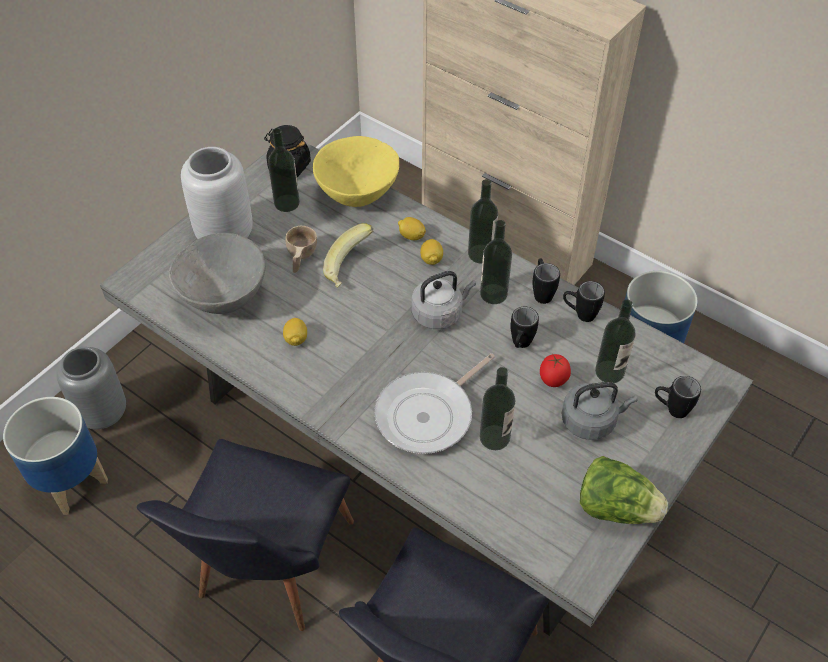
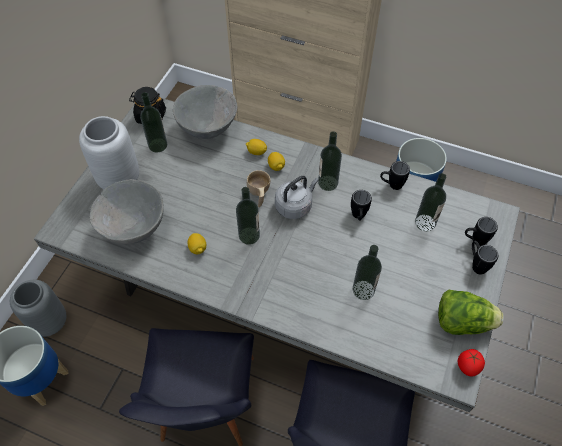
camera: 15 degrees left, 5 degrees up
beige cup [286,226,317,273] -> beige cup moved to [247,170,270,207]
yellow bowl [313,136,399,207] -> grey bowl [173,85,237,139]
banana [323,223,374,287] -> none
frying pan [374,353,495,454] -> none
bottle [468,179,498,264] -> bottle moved to [236,187,260,245]
black mug [532,258,560,304] -> black mug moved to [472,240,498,274]
tomato [540,354,571,387] -> tomato moved to [458,349,485,377]
grey kettle [561,382,638,440] -> none

